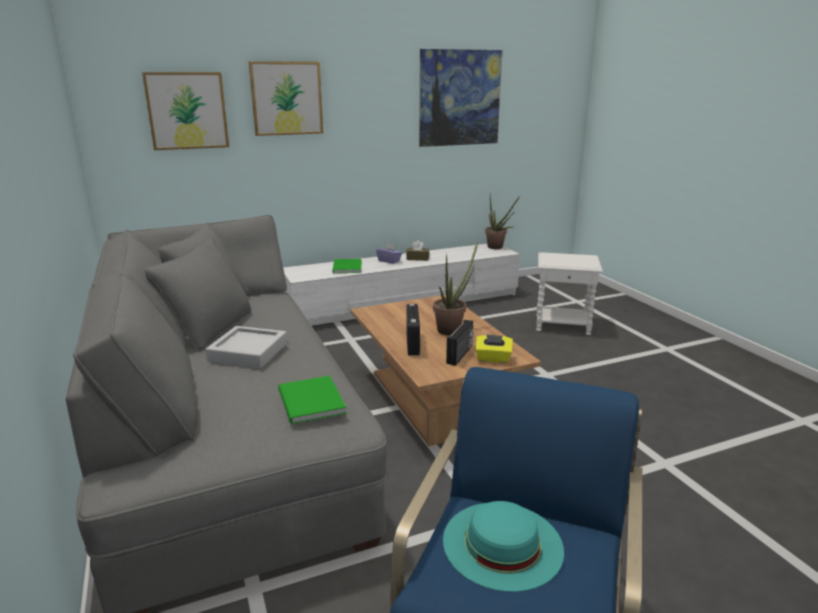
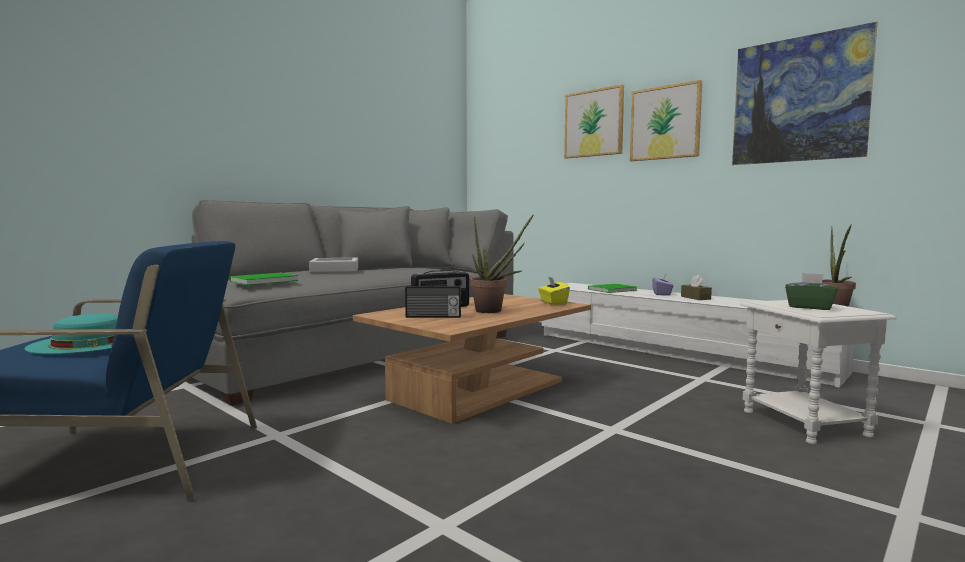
camera: 65 degrees right, 15 degrees down
picture [142,72,229,150] -> picture moved to [630,80,702,161]
yellow tissue box [475,334,513,363] -> yellow tissue box moved to [538,276,570,305]
none -> green tissue box [785,273,837,310]

